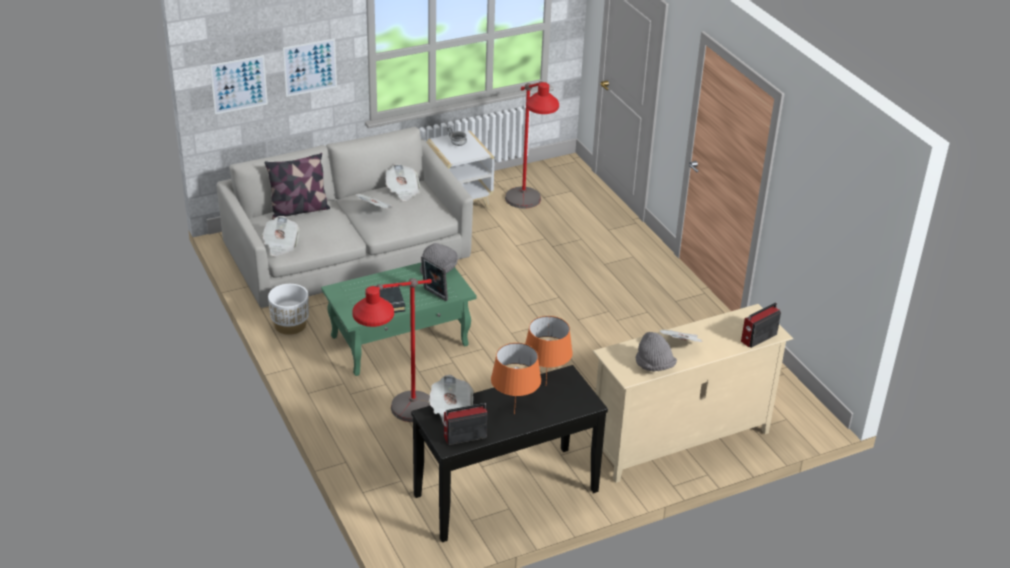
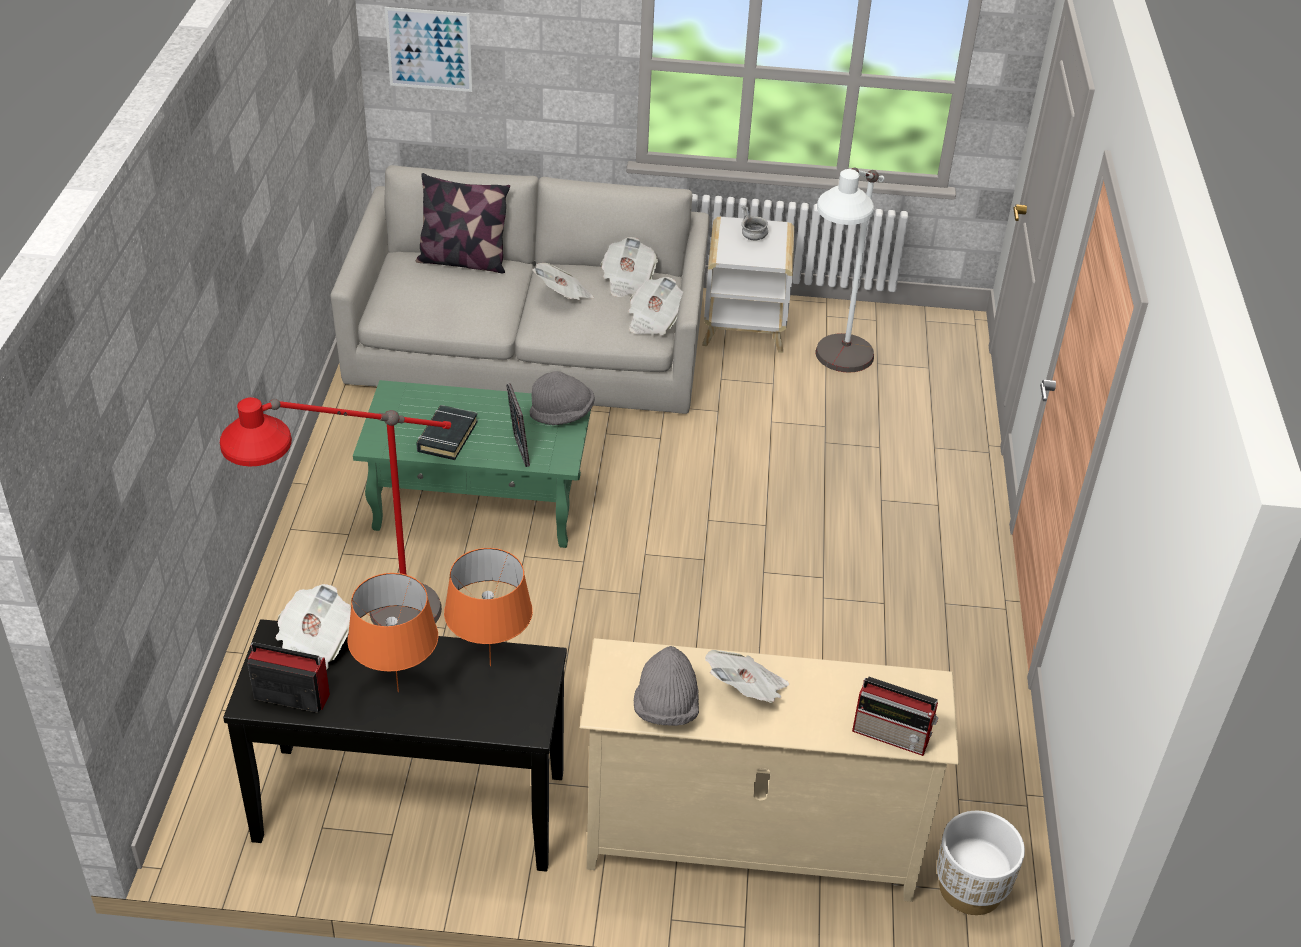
camera: 30 degrees right, 5 degrees up
newspaper [262,216,300,256] -> newspaper moved to [628,277,683,335]
white planter [268,284,309,335] -> white planter moved to [937,811,1025,915]
picture [283,38,337,97] -> none
red floor lamp [505,81,559,209] -> white floor lamp [815,167,885,372]
radio [741,302,781,348] -> radio turned 150 degrees counterclockwise [852,677,938,756]

